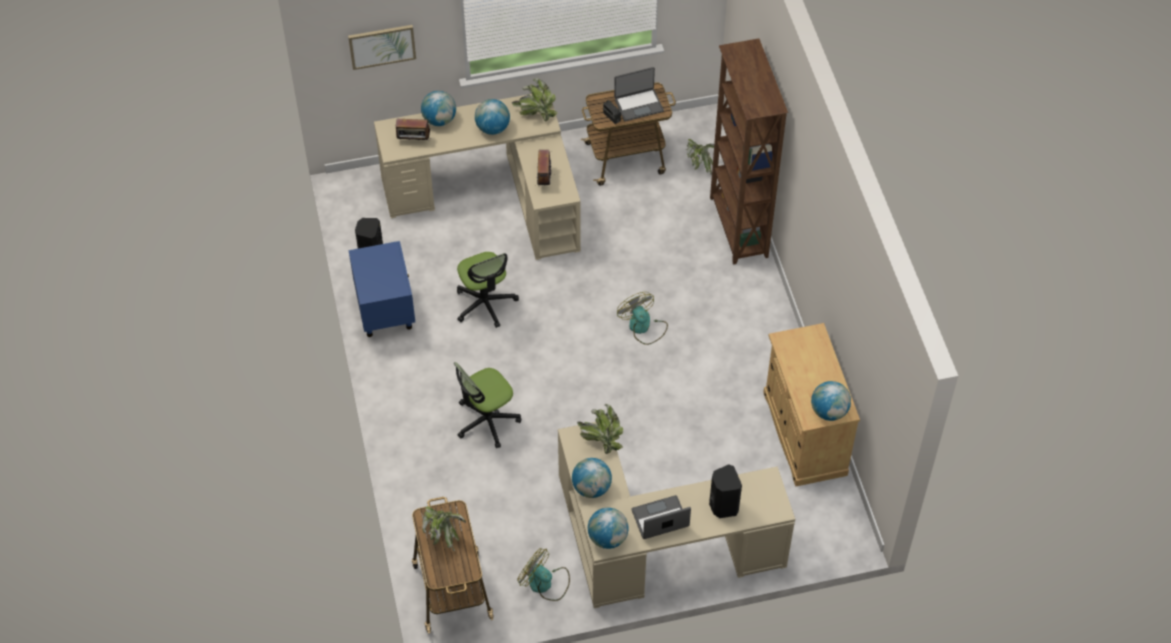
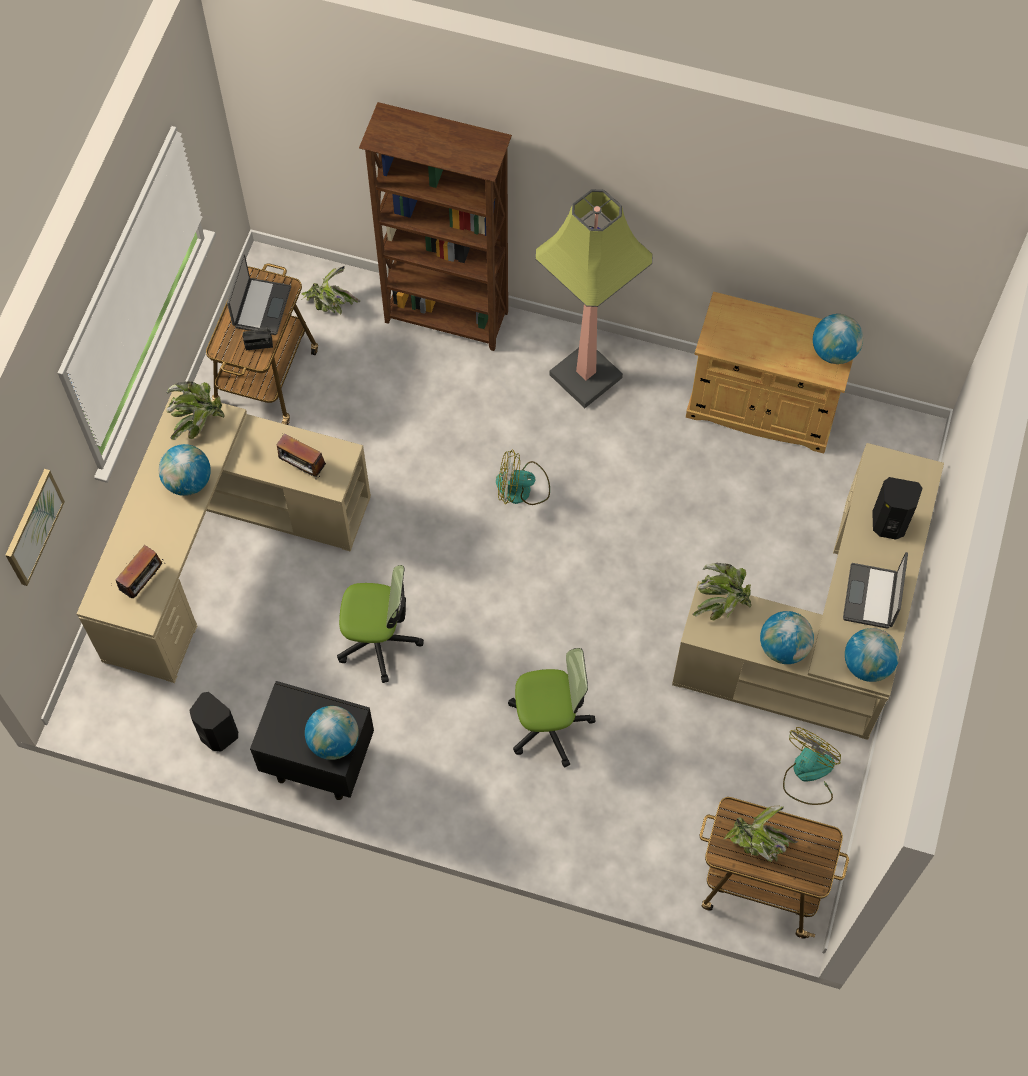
camera: 60 degrees left, 10 degrees up
blue nightstand [349,241,415,337] -> black nightstand [250,681,374,800]
globe [421,91,456,126] -> globe moved to [305,706,359,760]
office chair [454,362,521,448] -> office chair turned 90 degrees counterclockwise [508,648,595,768]
fan [517,548,570,601] -> fan turned 150 degrees clockwise [783,727,841,805]
none -> floor lamp [535,189,652,408]

